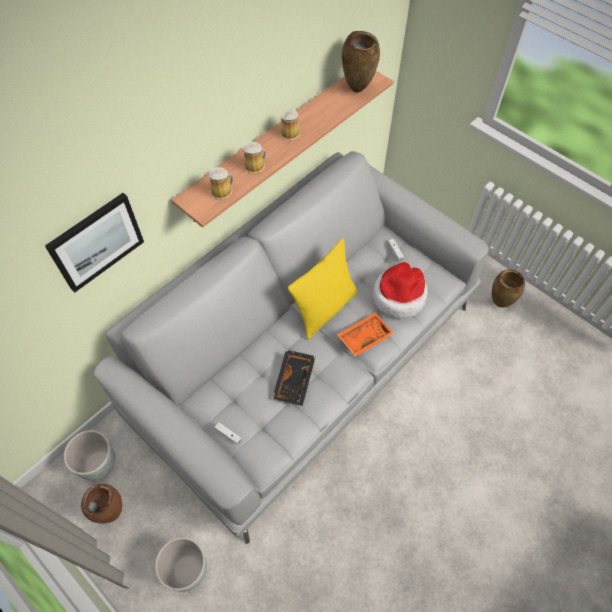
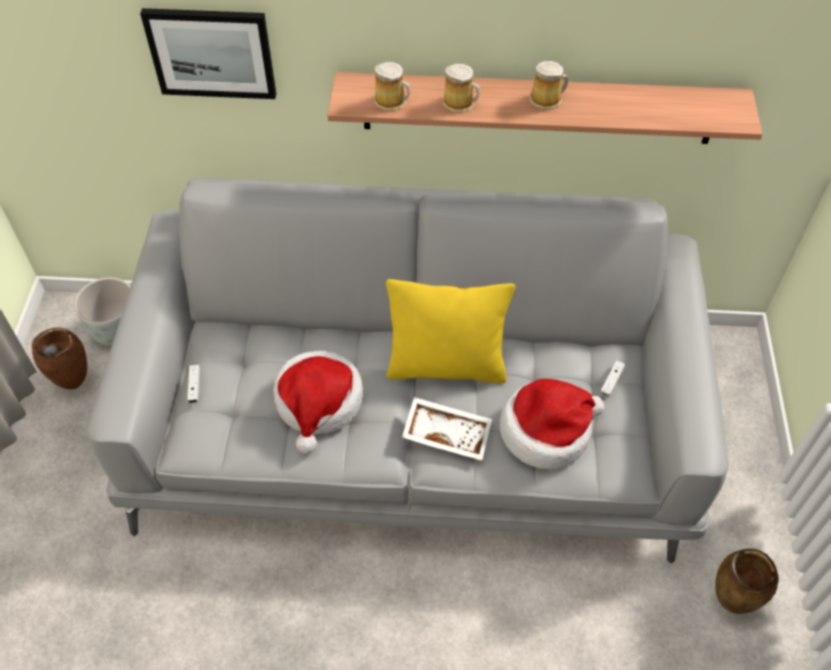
camera: 50 degrees right, 5 degrees down
grey planter [155,537,207,592] -> none
black tray [272,350,316,406] -> hat [273,351,363,454]
orange tray [337,312,394,357] -> white tray [402,397,492,461]
brown vase [342,31,380,93] -> none

